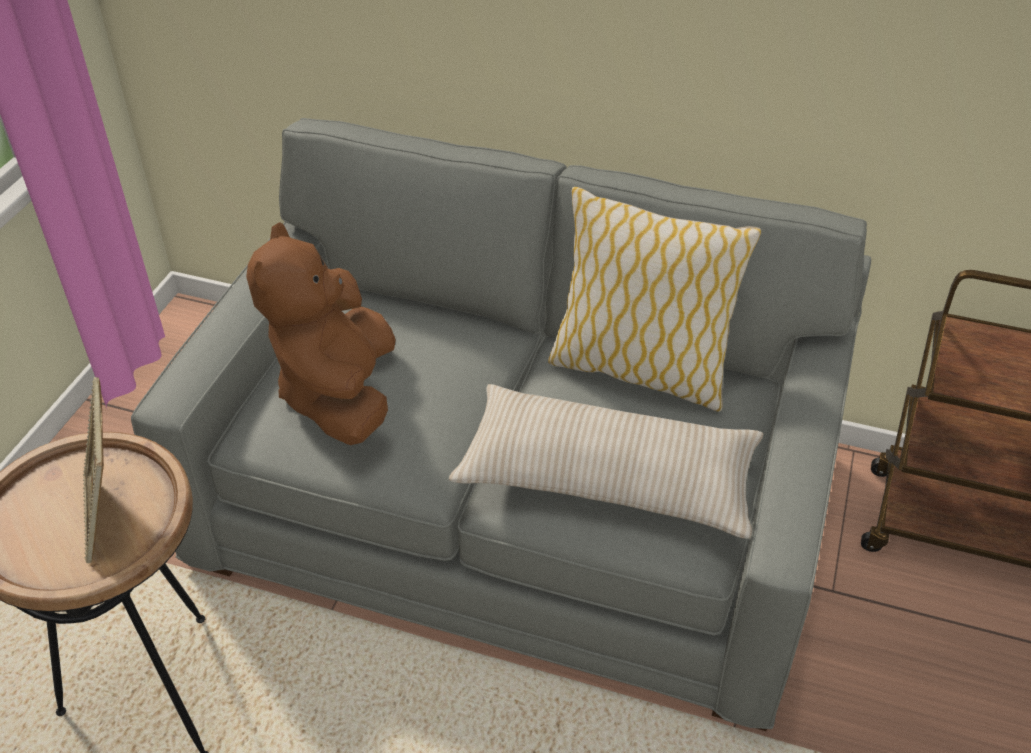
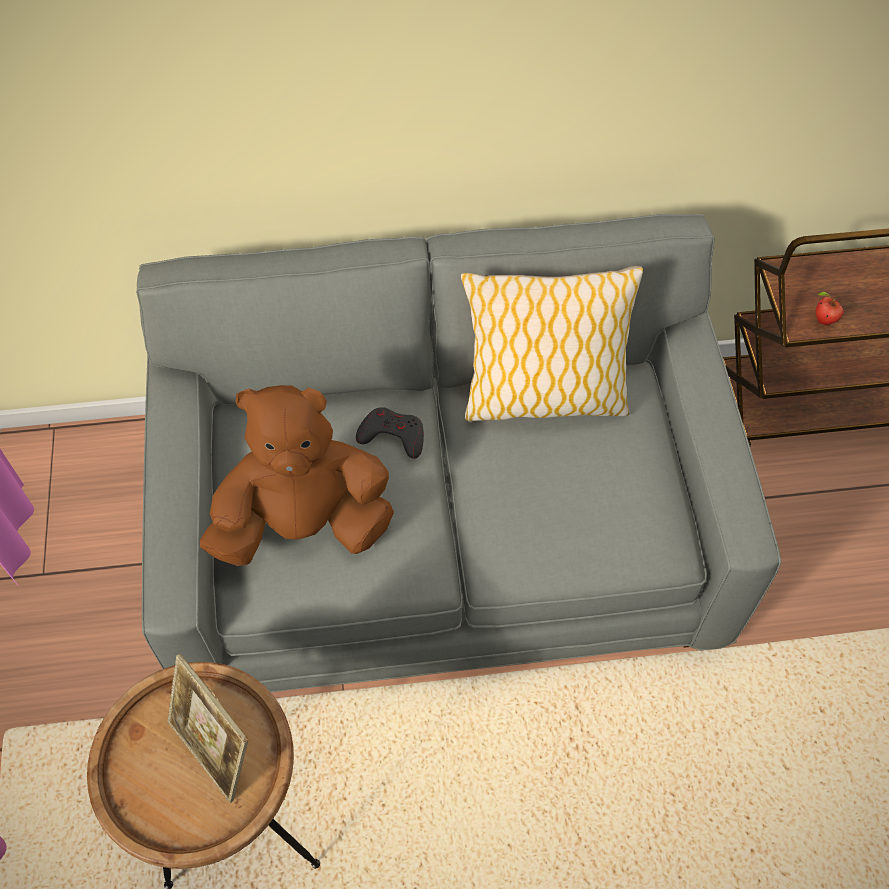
camera: 25 degrees left, 15 degrees up
brown plush toy [246,222,396,445] -> brown plush toy turned 105 degrees clockwise [200,385,394,566]
beige pillow [449,384,763,539] -> none
none -> grey game controller [356,407,424,459]
none -> apple [816,292,843,325]

